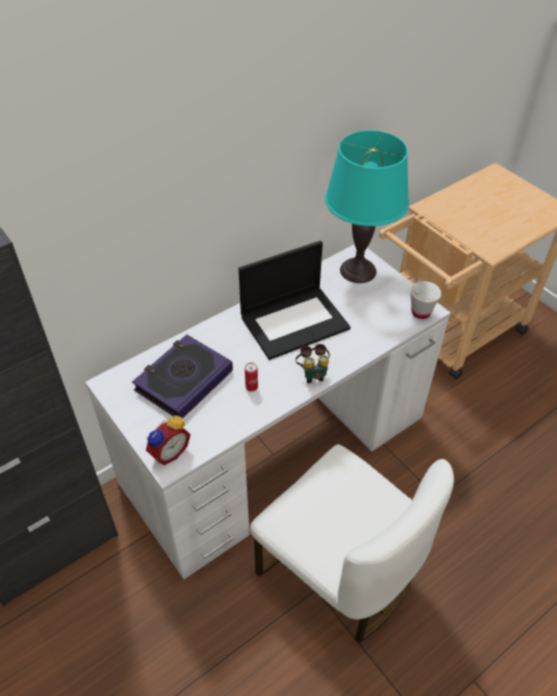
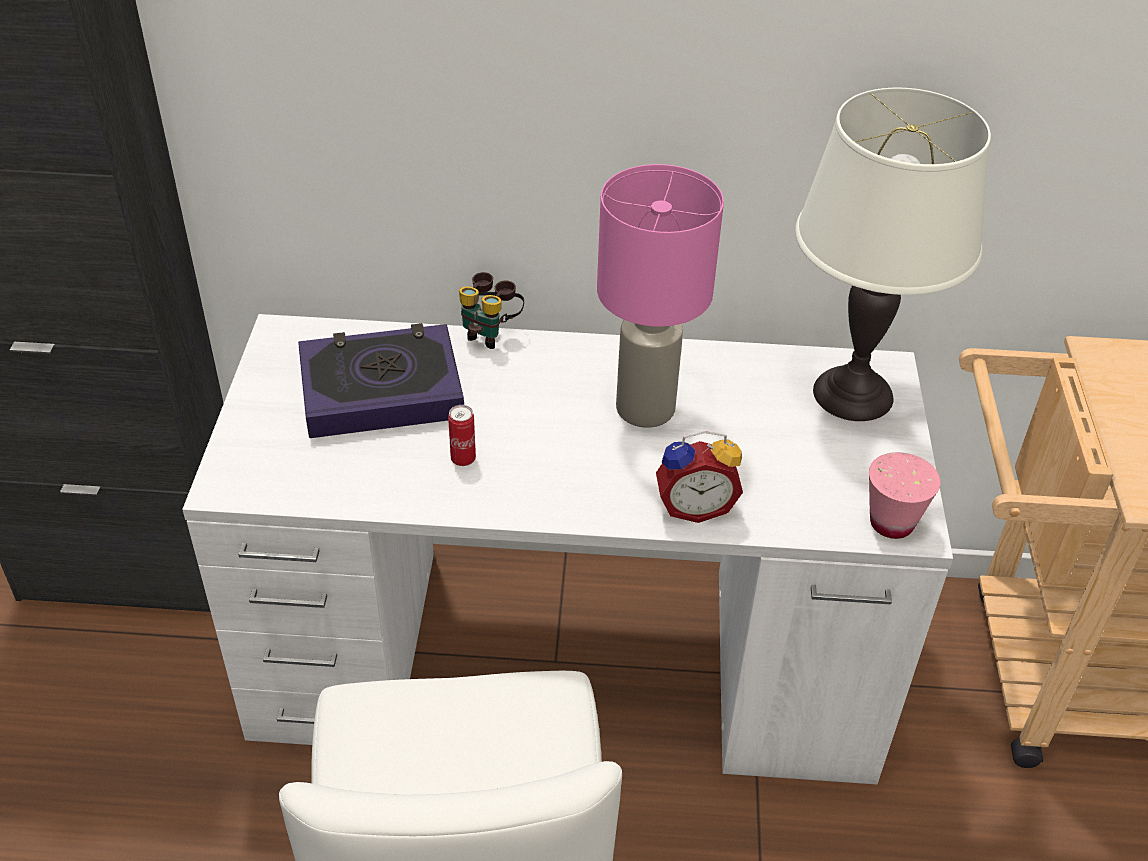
camera: 40 degrees right, 5 degrees down
alarm clock [146,416,191,465] -> alarm clock moved to [656,431,743,523]
laptop [239,241,351,360] -> pink table lamp [597,164,724,428]
binoculars [295,344,330,383] -> binoculars moved to [459,272,524,349]
turquoise table lamp [325,130,409,283] -> white table lamp [795,88,991,421]
white cup [410,281,441,319] -> pink cup [869,452,941,539]

